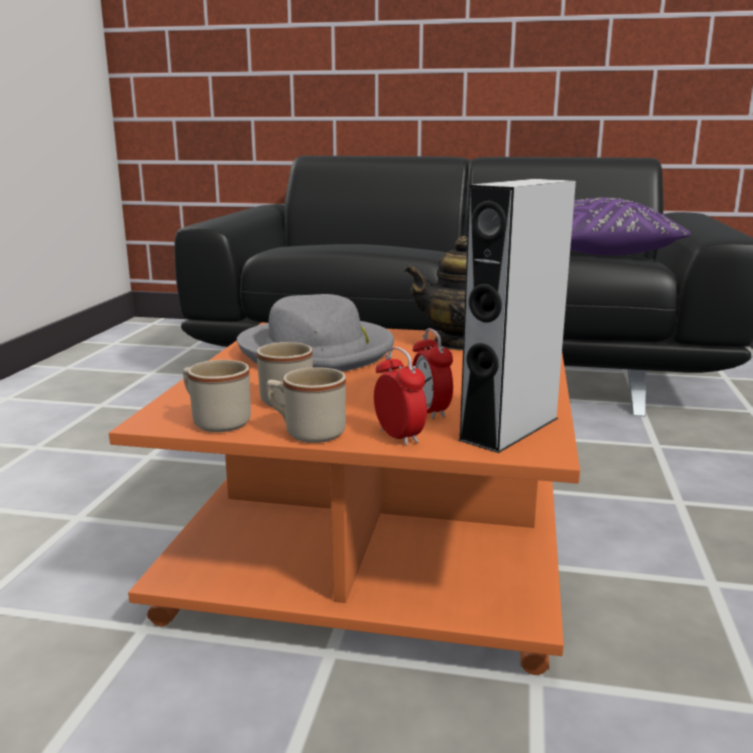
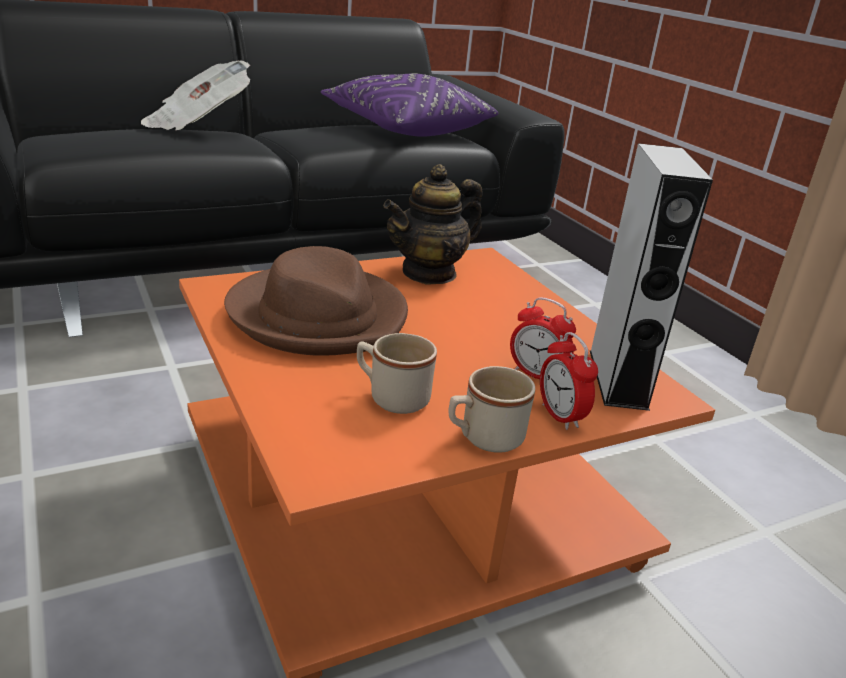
camera: 40 degrees left, 10 degrees up
beige mug [183,360,251,432] -> none
grey hat [237,294,394,372] -> brown hat [224,246,408,356]
alarm clock [374,347,427,446] -> alarm clock turned 135 degrees counterclockwise [540,332,598,430]
none -> newspaper [141,61,250,130]

